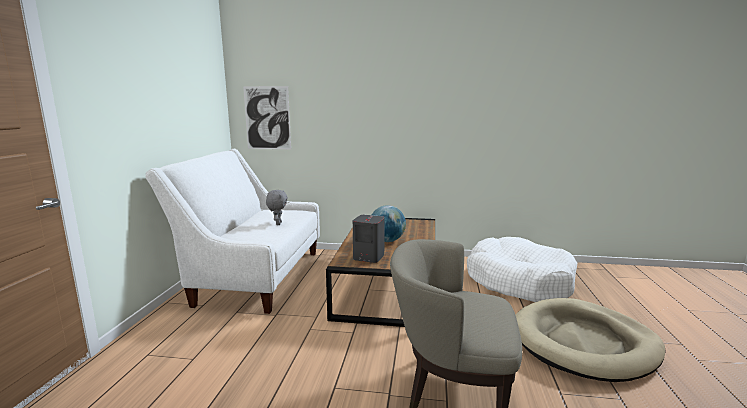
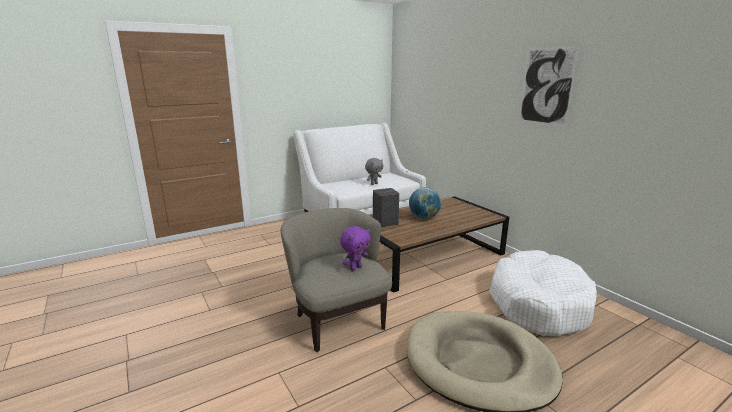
camera: 50 degrees right, 5 degrees up
picture [243,86,291,149] -> picture moved to [519,46,579,127]
none -> purple plush toy [340,226,371,271]

